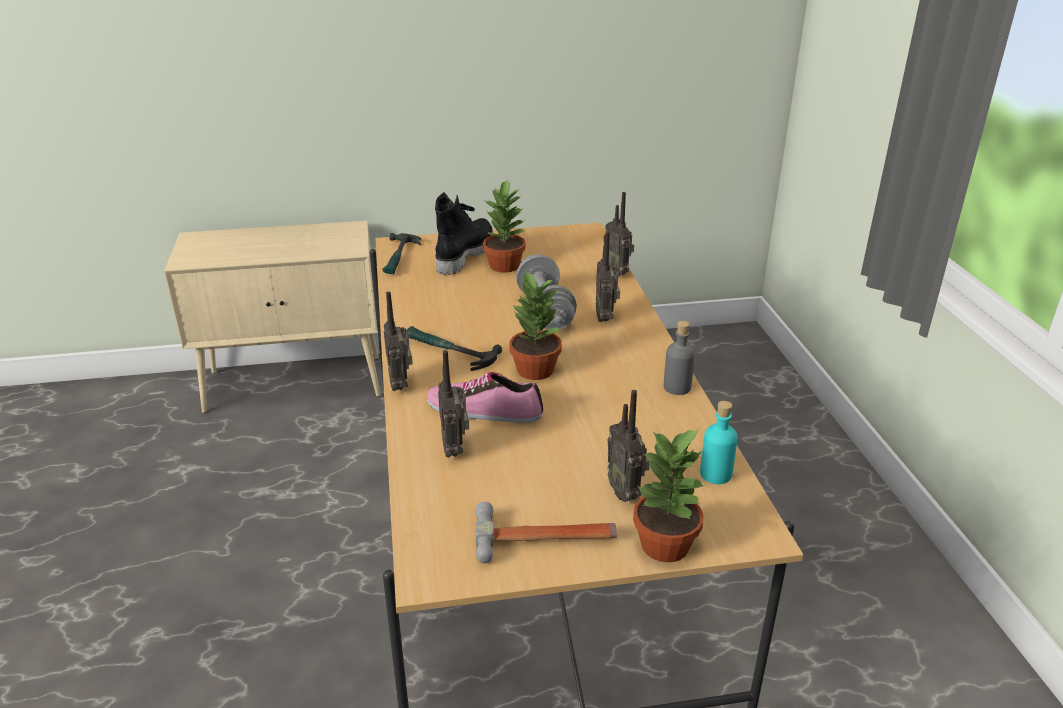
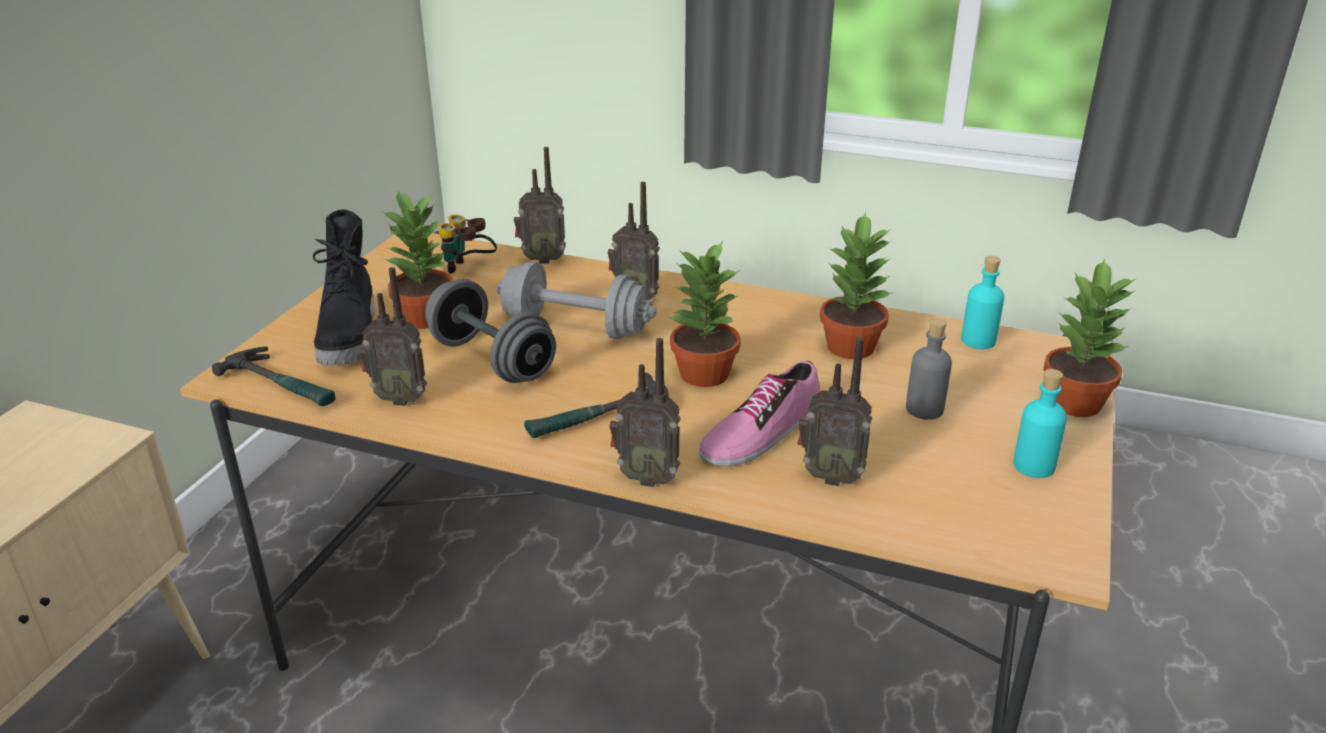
camera: 60 degrees left, 0 degrees up
black boot [435,192,493,275] -> black boot turned 150 degrees counterclockwise [313,209,375,365]
hammer [475,502,617,564] -> turquoise bottle [1013,369,1067,478]
radio [607,390,650,502] -> radio moved to [359,267,427,406]
grey bottle [664,321,695,395] -> grey bottle moved to [906,318,952,420]
none -> grey dumbbell [425,279,556,383]
none -> binoculars [439,214,497,274]
none -> potted plant [820,212,894,359]

